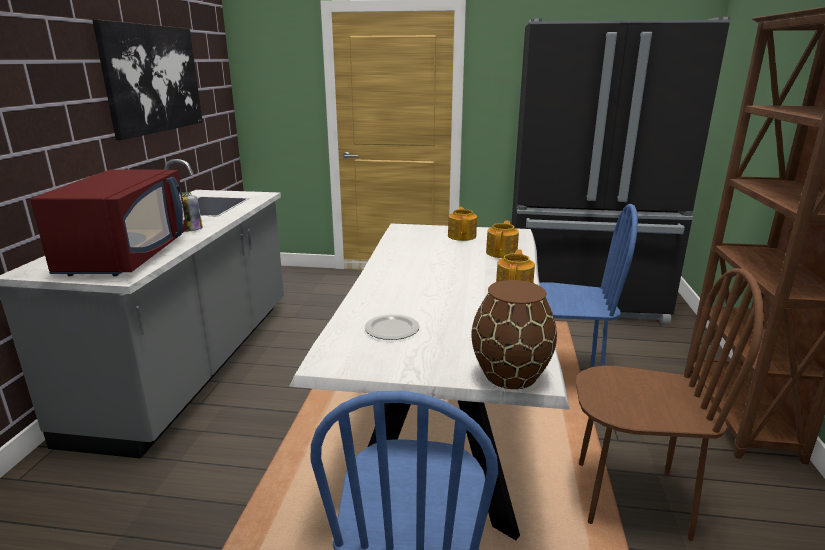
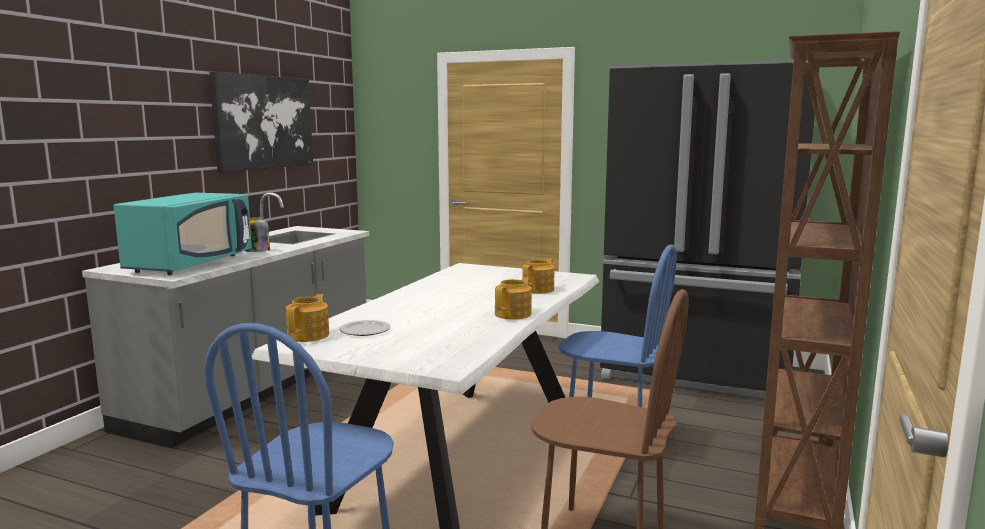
camera: 15 degrees right, 10 degrees down
red microwave [31,170,187,276] -> turquoise microwave [114,193,252,275]
teapot [448,207,477,241] -> teapot moved to [286,294,329,342]
brown vase [472,280,557,389] -> none

